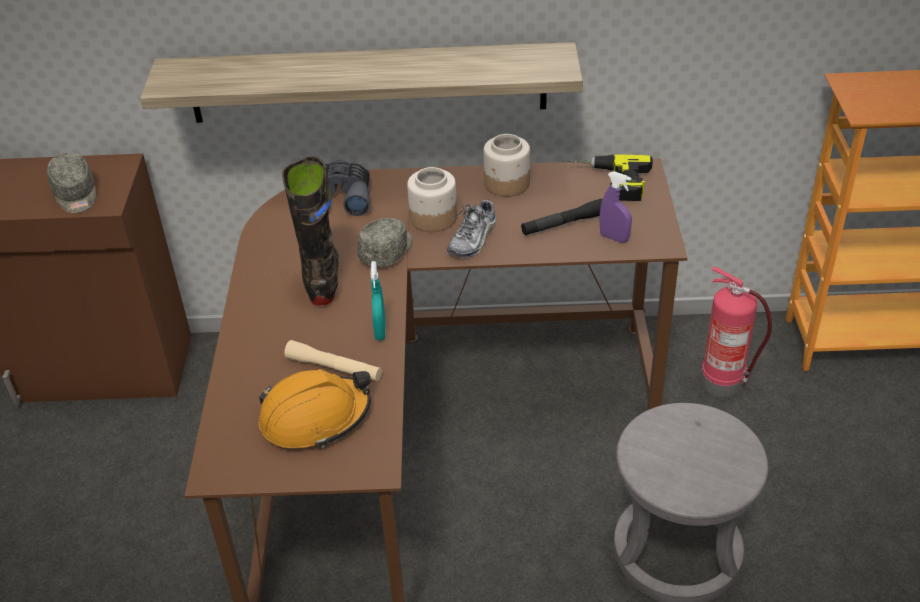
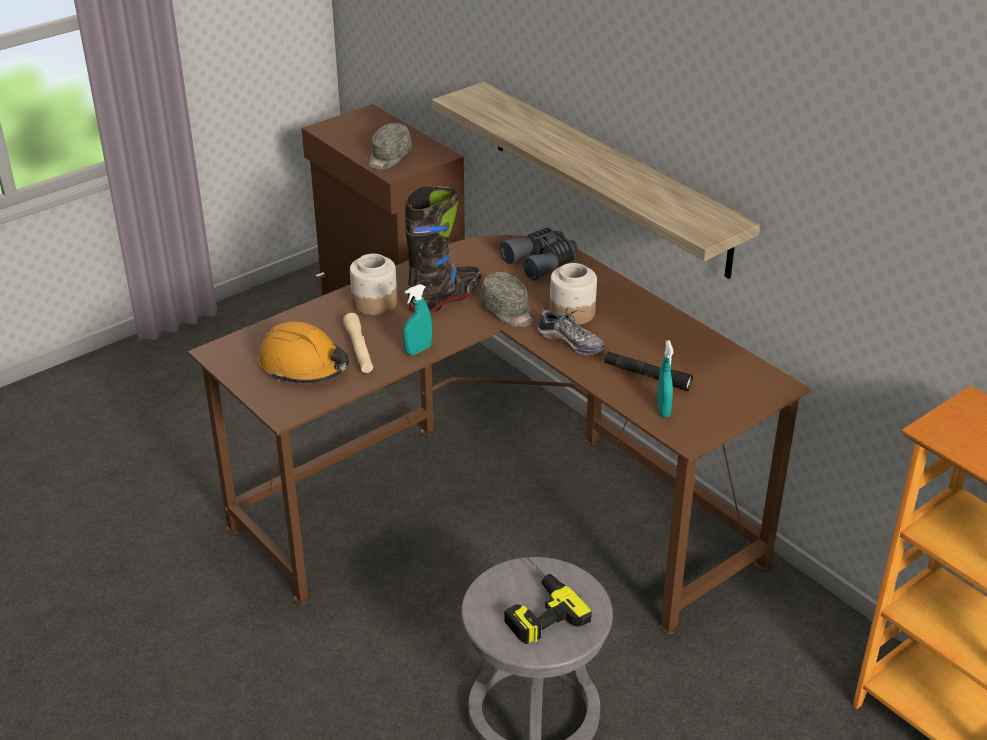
camera: 50 degrees right, 5 degrees down
grey cap [358,218,413,267] -> grey cap turned 60 degrees clockwise [480,272,534,327]
shoe [447,198,496,257] -> shoe turned 135 degrees counterclockwise [537,308,605,355]
jar [484,134,530,197] -> jar moved to [350,254,397,315]
power drill [563,154,653,201] -> power drill moved to [505,557,592,644]
purple spray bottle [599,171,632,243] -> turquoise spray bottle [657,340,673,417]
fire extinguisher [701,267,772,397] -> none

